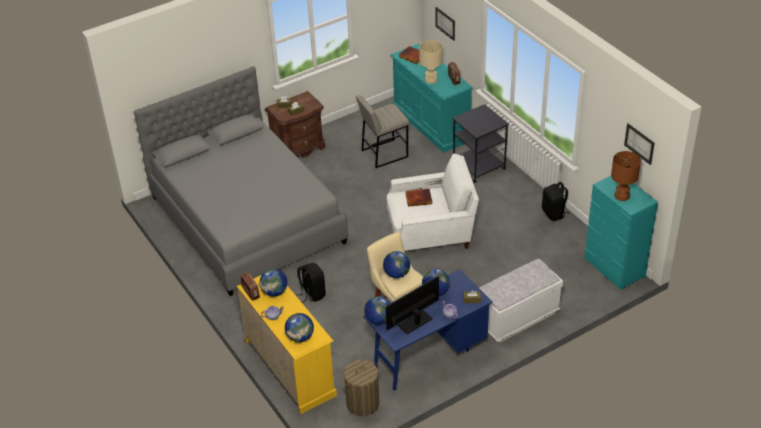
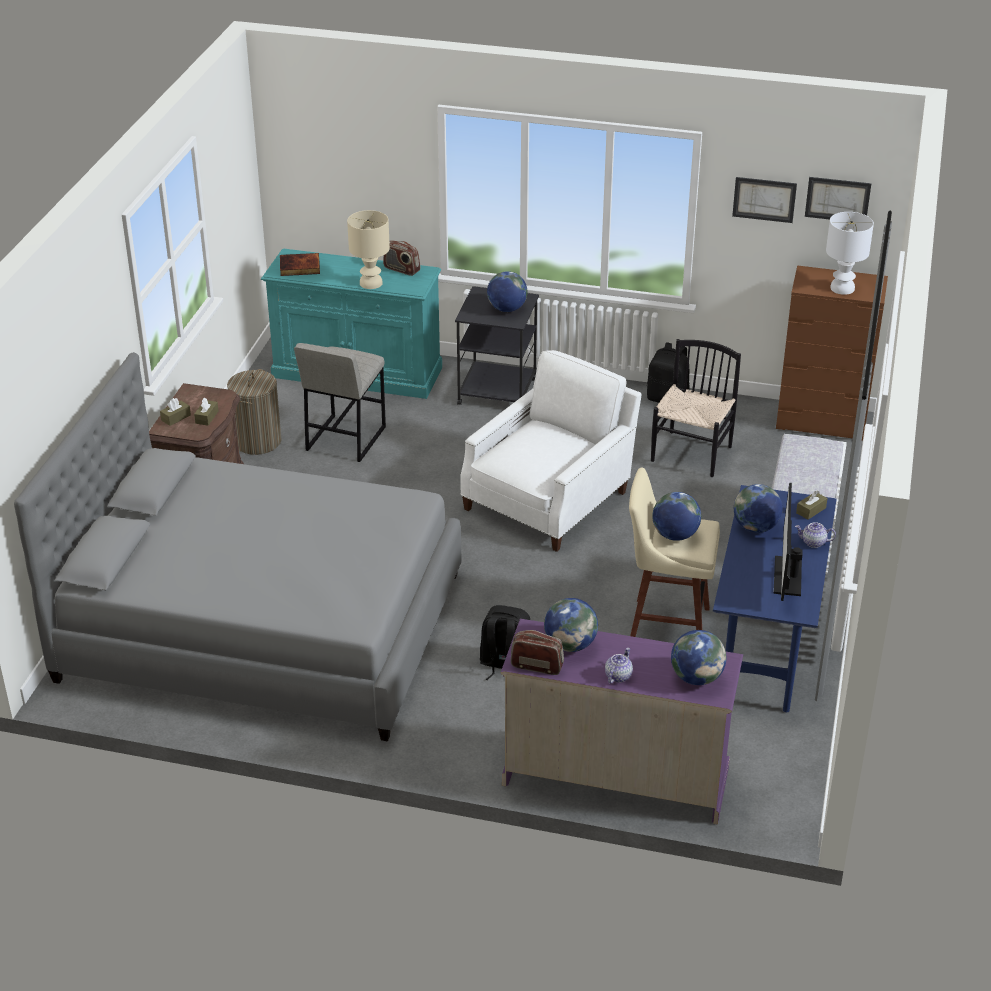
camera: 45 degrees left, 5 degrees down
yellow cabinet [236,275,337,414] -> purple cabinet [501,619,743,825]
laundry basket [342,360,379,416] -> laundry basket moved to [227,369,282,455]
globe [364,296,391,325] -> globe moved to [487,271,527,312]
book [405,189,432,207] -> none
picture [435,7,455,41] -> picture moved to [732,177,797,223]
turquoise dresser [584,176,658,290] -> brown dresser [776,265,888,441]
brown table lamp [611,151,641,201] -> white table lamp [826,212,874,295]
none -> black chair [651,339,741,477]

